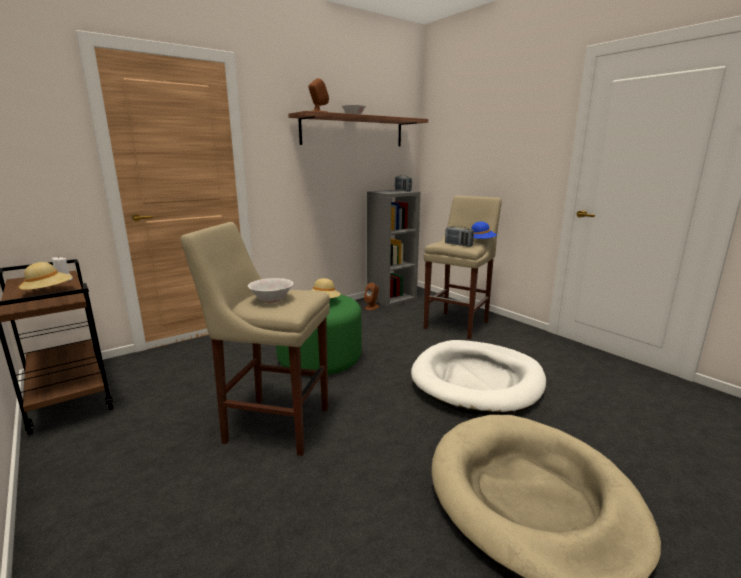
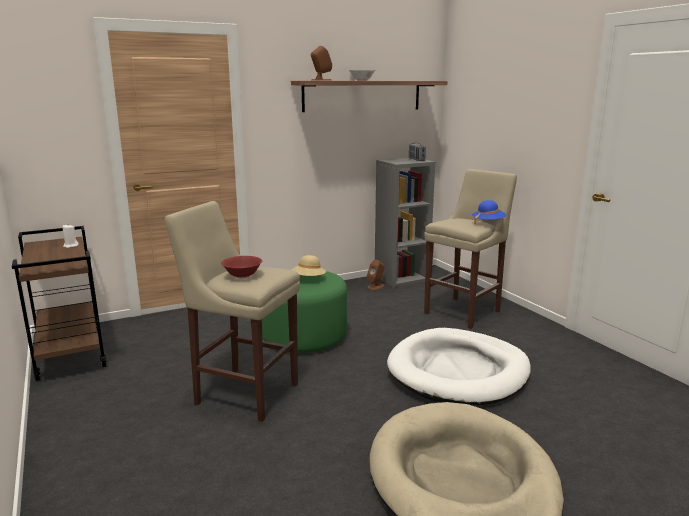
camera: 10 degrees right, 0 degrees up
beige hat [18,262,72,296] -> none
white bowl [248,278,293,303] -> red bowl [221,256,262,278]
radio [445,226,474,247] -> none

